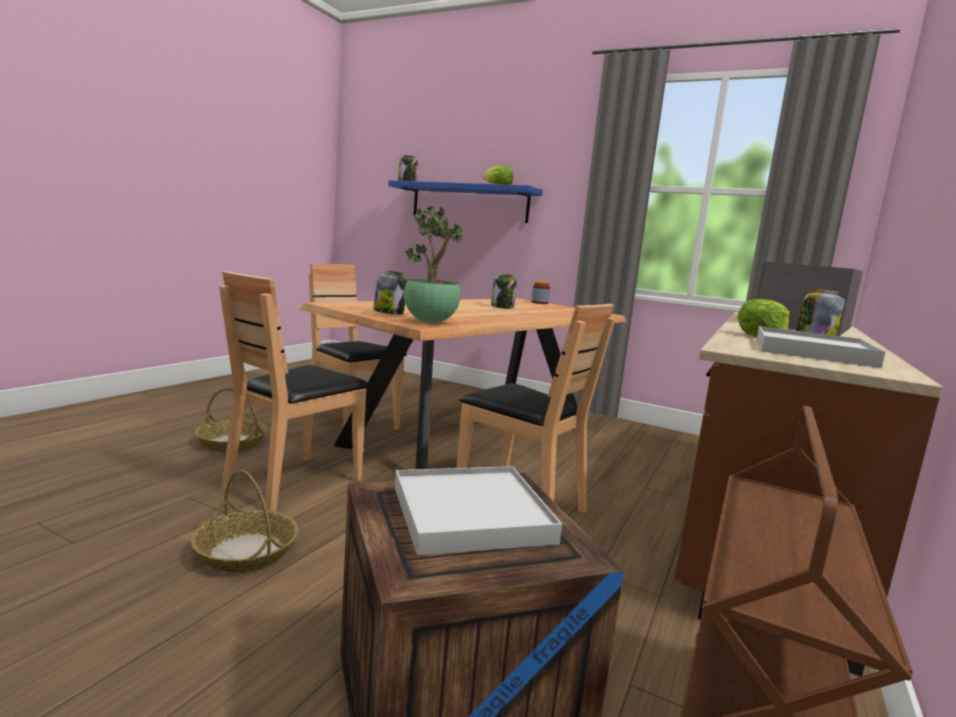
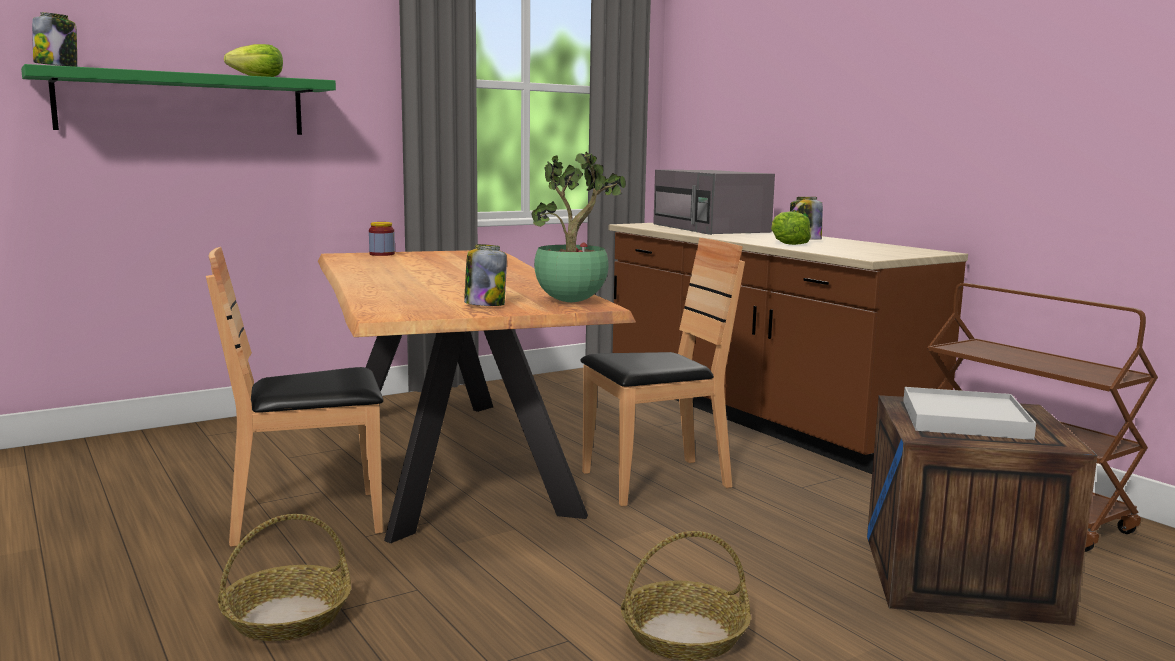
camera: 60 degrees left, 0 degrees up
brown chair [219,271,370,512] -> none
blue shelf [388,180,543,223] -> green shelf [21,64,336,135]
jar [491,274,516,309] -> none
white tray [756,326,886,368] -> none

